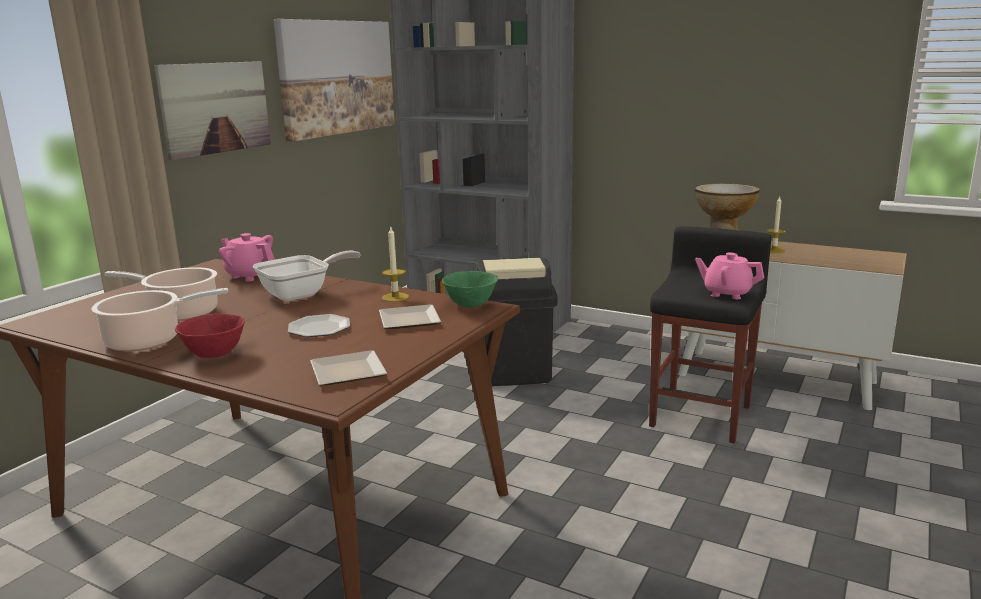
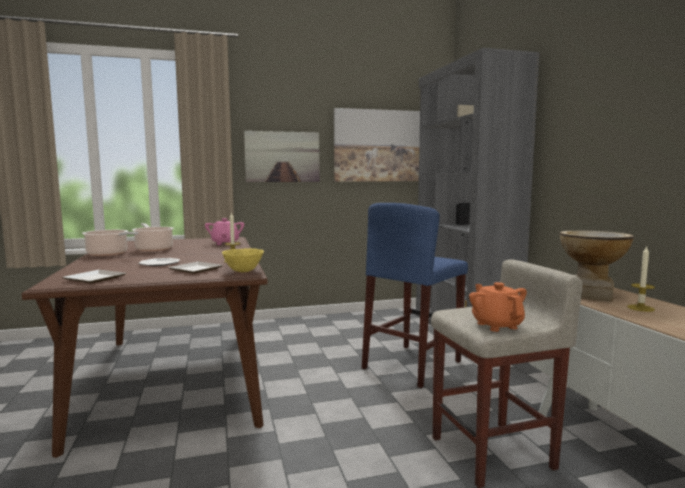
camera: 45 degrees right, 10 degrees down
red bowl [175,313,245,358] -> none
frying pan [253,251,361,301] -> none
green bowl [442,271,498,308] -> yellow bowl [222,248,264,272]
black trash can [477,257,557,386] -> blue stool [362,203,468,388]
black stool [649,226,772,443] -> beige stool [431,259,583,488]
pink teapot [695,252,764,299] -> orange teapot [469,282,527,332]

